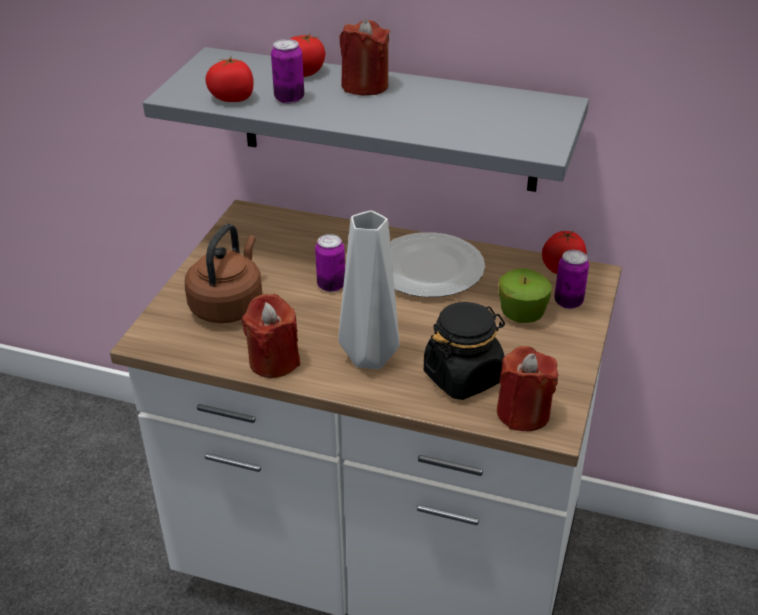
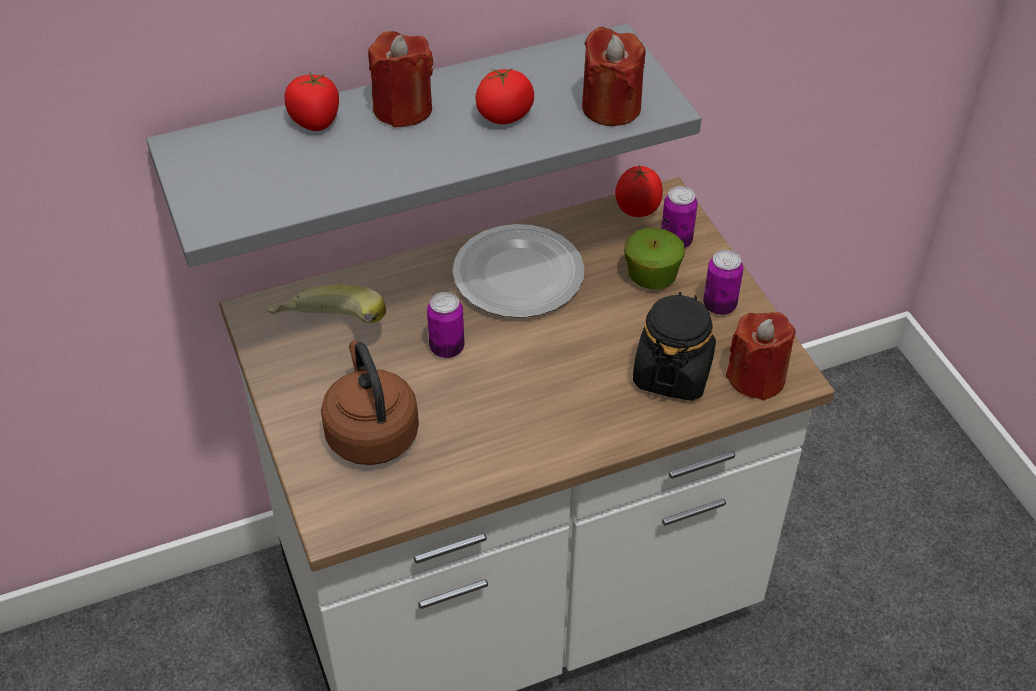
camera: 40 degrees left, 10 degrees up
tomato [205,56,254,102] -> tomato moved to [476,68,534,124]
red candle [242,294,300,378] -> red candle moved to [582,26,646,126]
can [271,39,304,104] -> can moved to [703,250,743,315]
grey vase [338,211,399,369] -> none
none -> banana [267,284,386,323]

